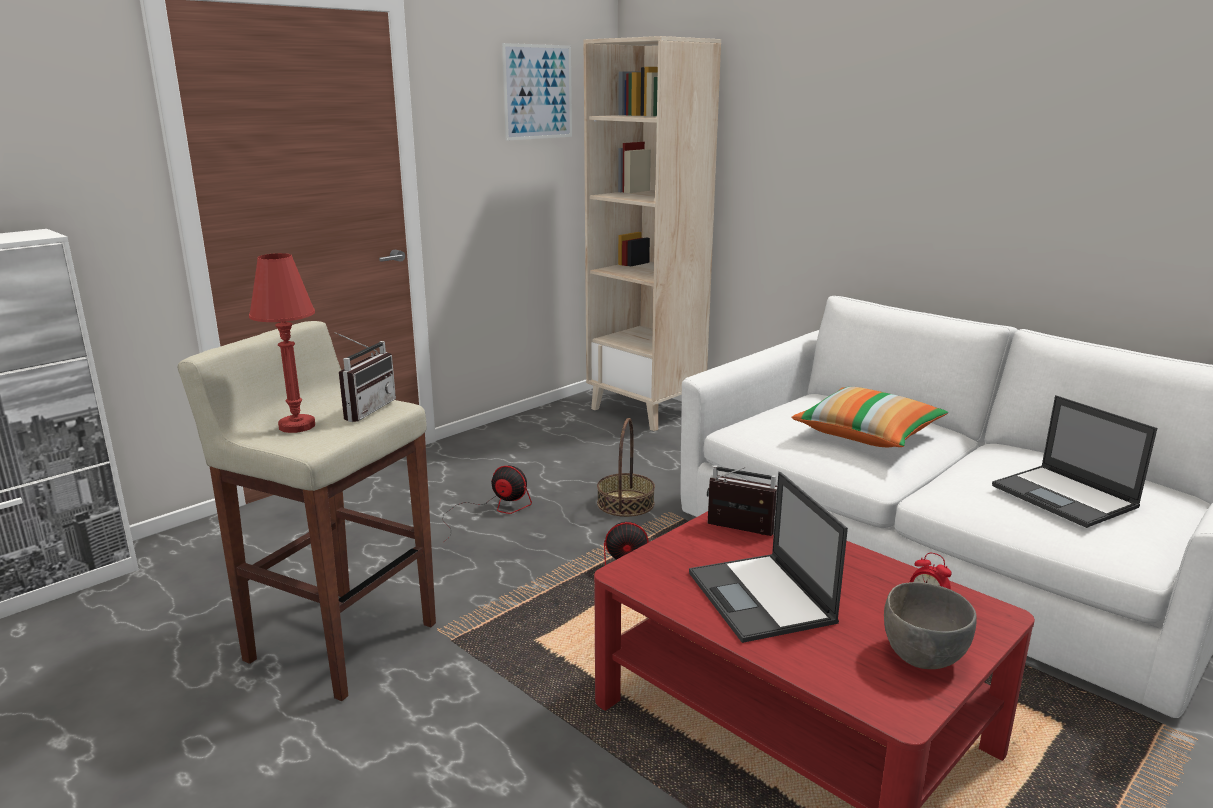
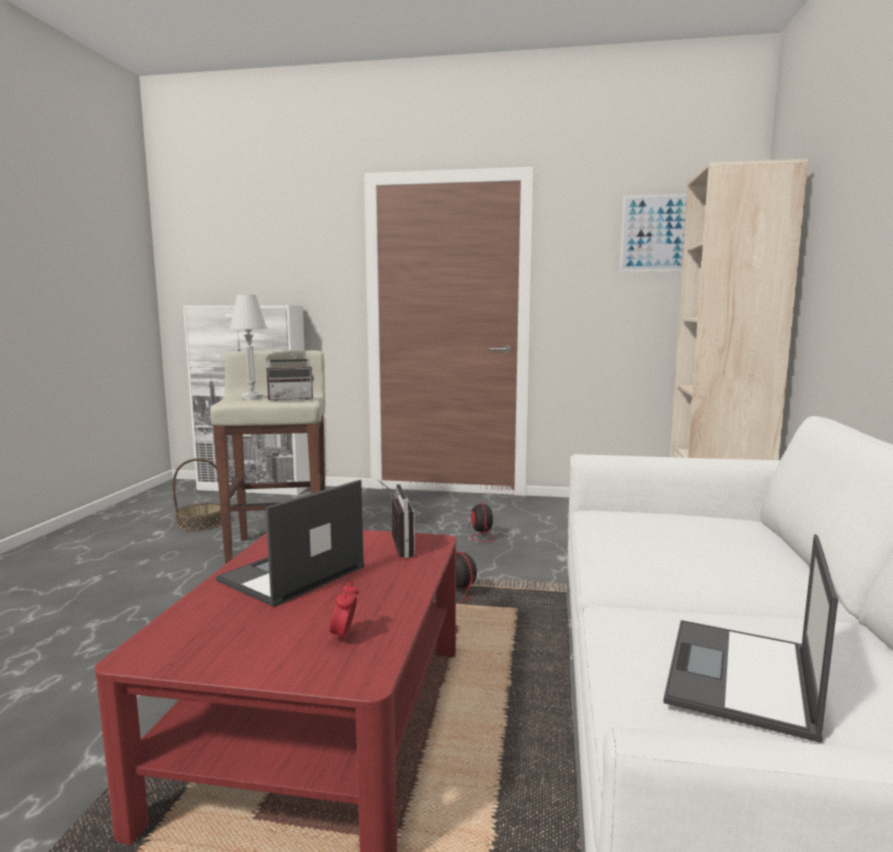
camera: 55 degrees right, 10 degrees down
red table lamp [249,253,315,433] -> white table lamp [230,295,267,399]
basket [597,418,655,517] -> basket moved to [172,458,222,531]
pillow [791,387,948,447] -> none
grey bowl [884,582,977,669] -> none

